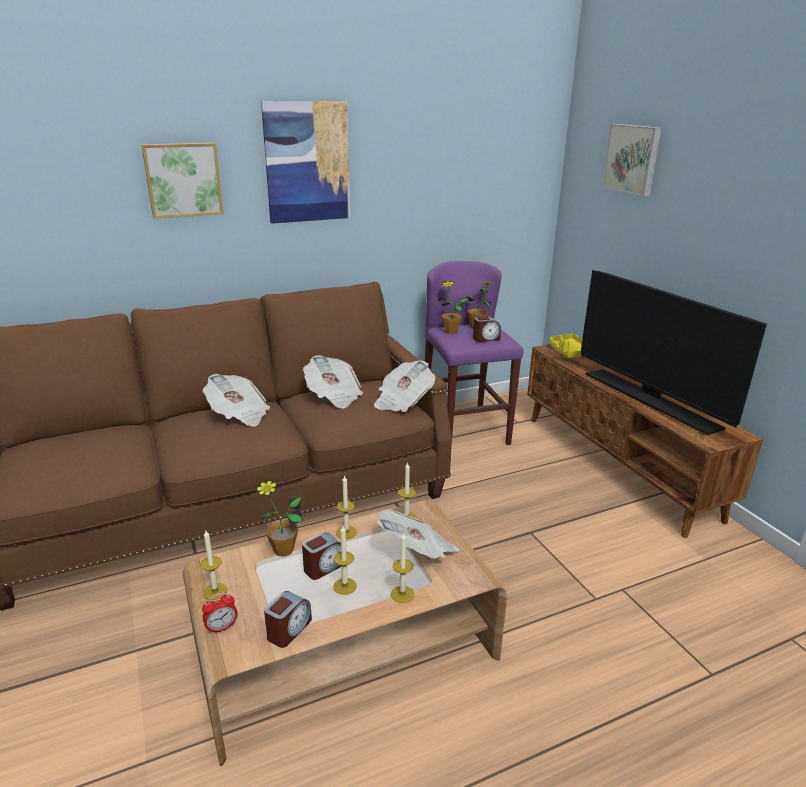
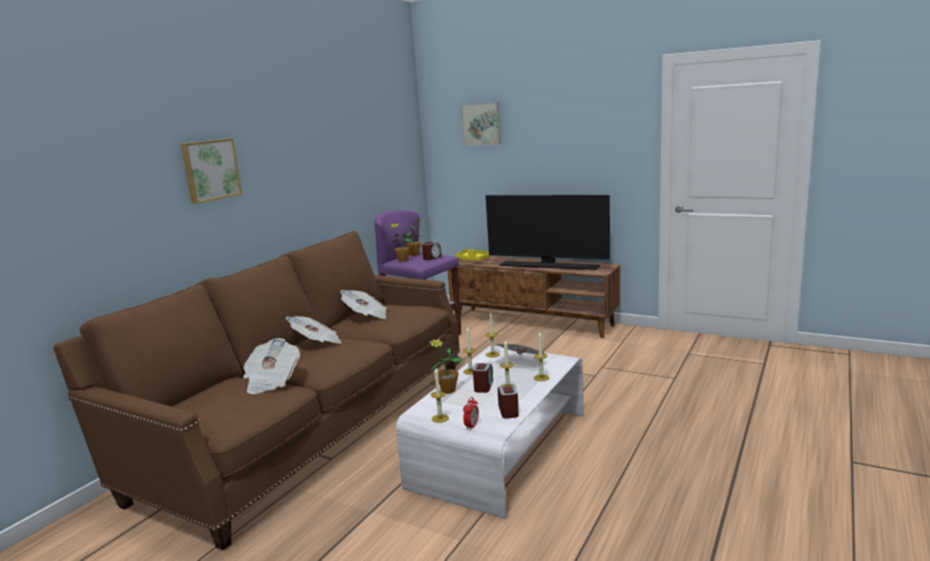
camera: 35 degrees left, 10 degrees down
brown coffee table [183,500,507,766] -> white coffee table [396,345,584,519]
picture [261,101,350,224] -> none
newspaper [374,361,435,412] -> newspaper moved to [243,338,300,394]

